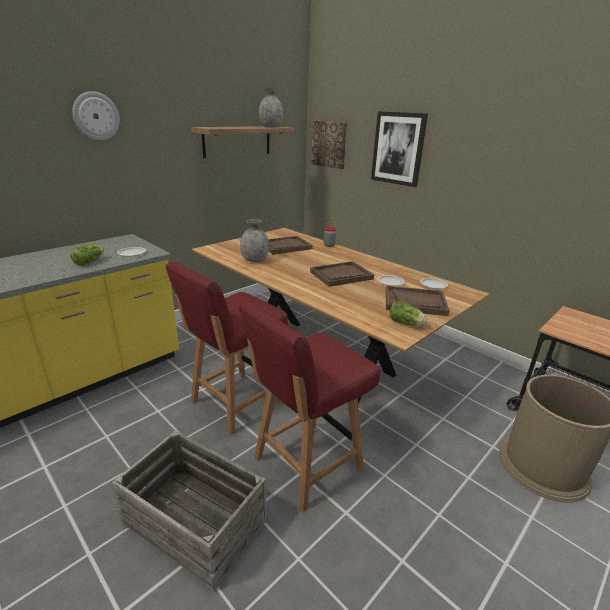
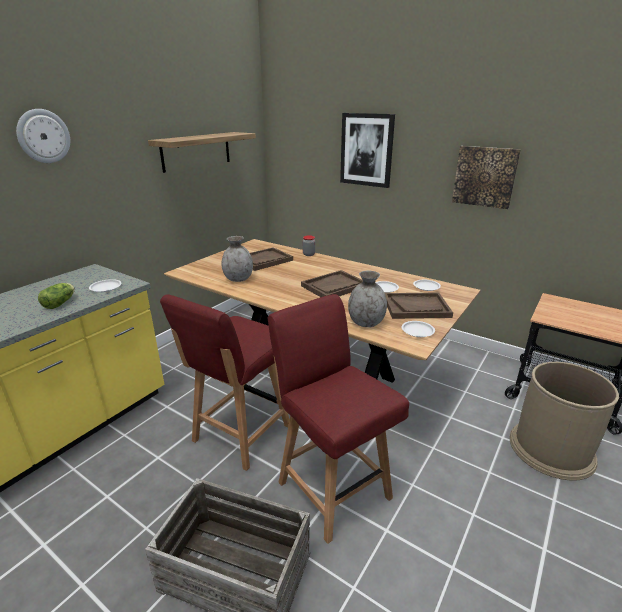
camera: 10 degrees left, 0 degrees up
red chair [239,301,380,512] -> red chair turned 105 degrees clockwise [267,294,409,544]
grey vase [259,88,283,127] -> grey vase moved to [348,271,387,327]
picture [312,121,347,169] -> picture moved to [452,146,521,209]
lettuce [390,301,427,326] -> white plate [402,321,435,337]

